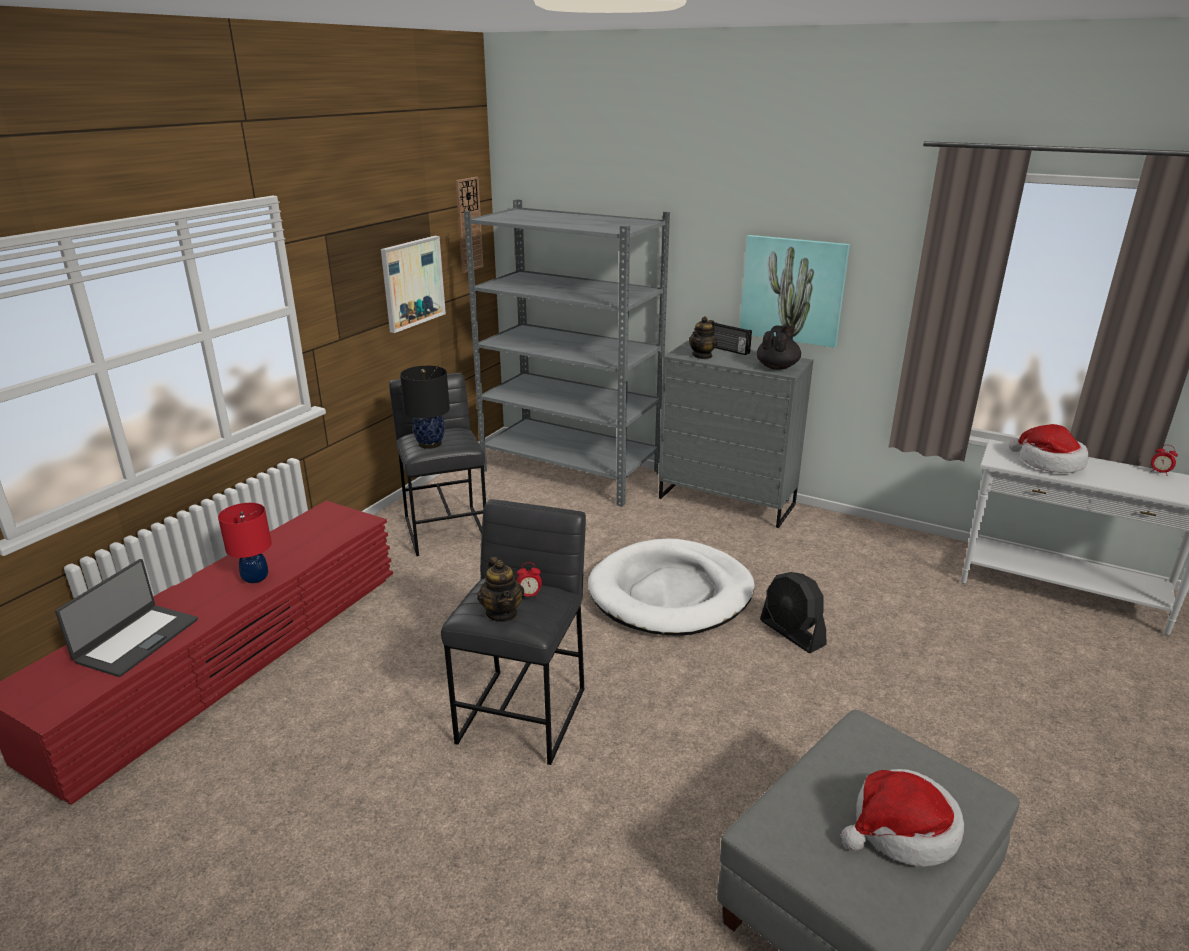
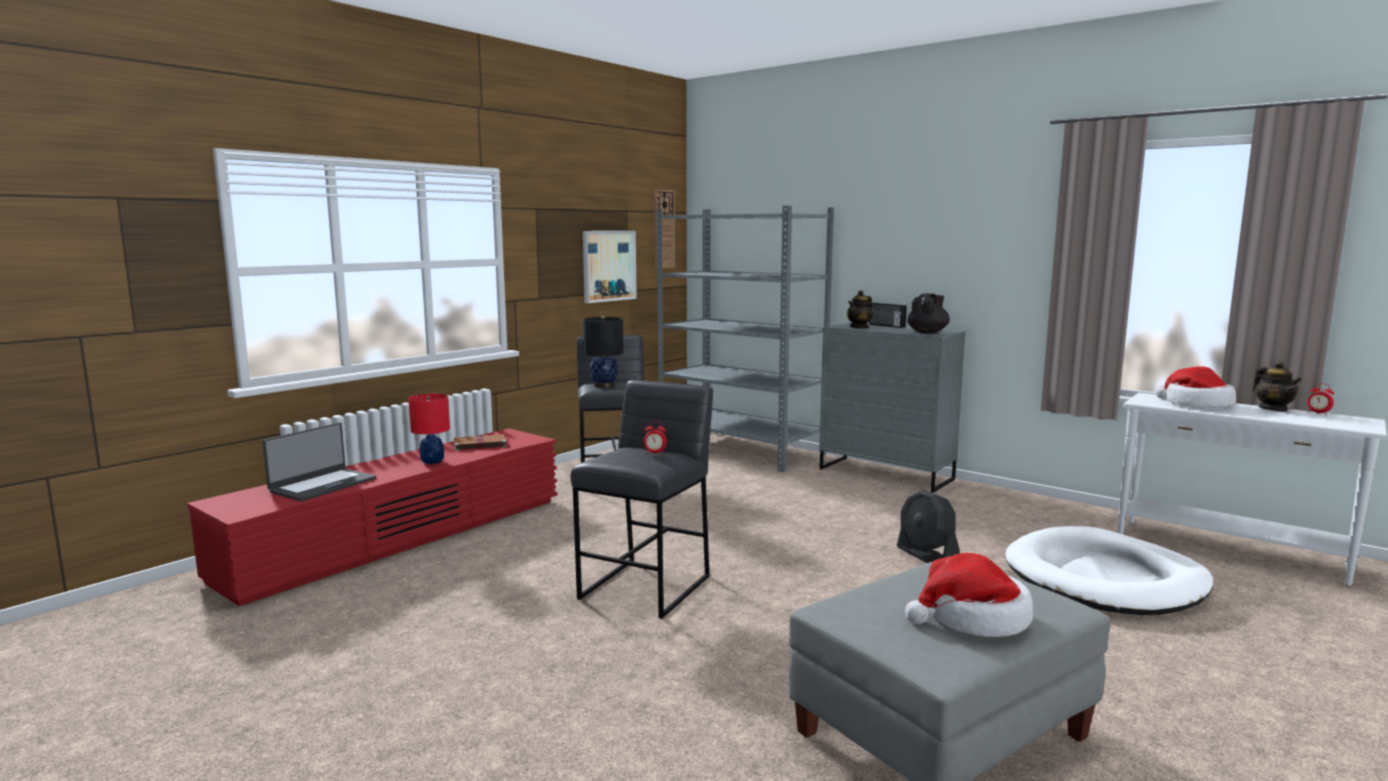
camera: 10 degrees right, 15 degrees down
teapot [477,557,524,622] -> teapot moved to [1253,361,1302,412]
white dog bed [588,539,755,636] -> white dog bed moved to [1005,526,1214,615]
picture [740,235,850,348] -> none
none -> brown book [450,434,507,451]

